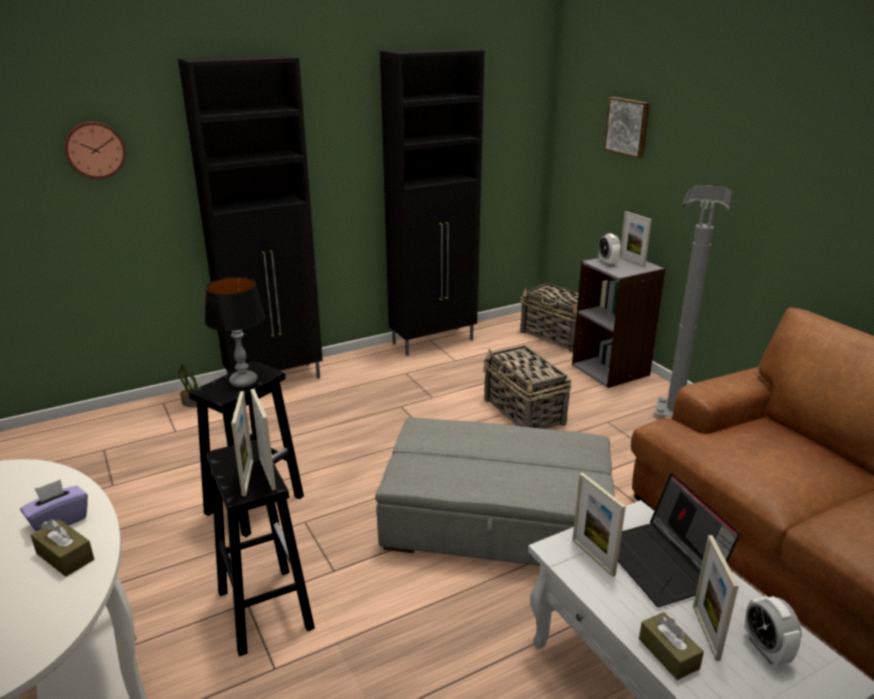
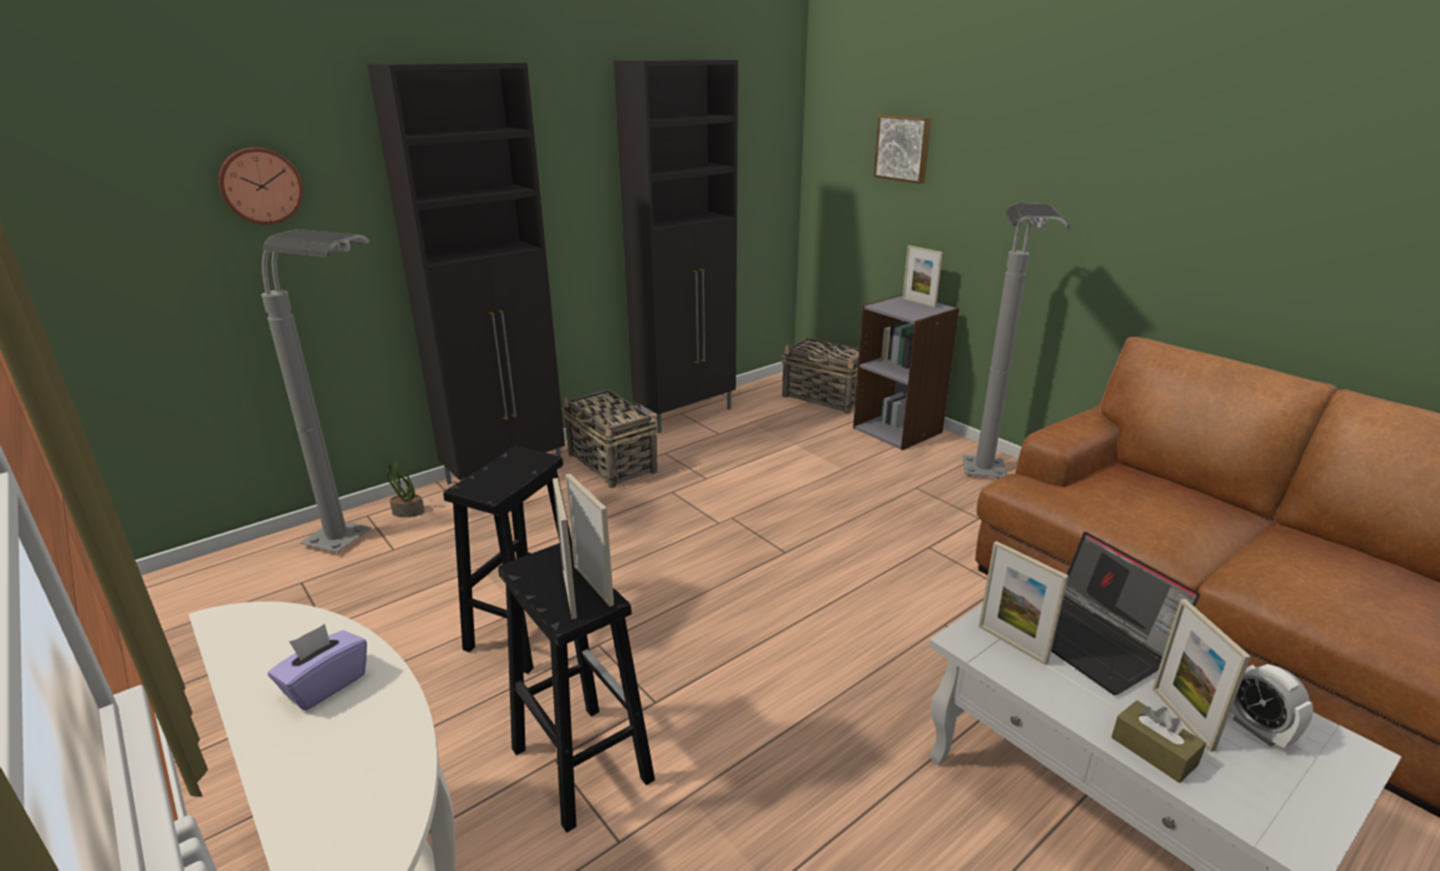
camera: 10 degrees left, 0 degrees up
brown tissue box [31,519,94,577] -> none
table lamp [205,277,265,387] -> none
grey ottoman [375,417,615,566] -> none
basket [483,345,572,429] -> basket moved to [561,390,658,488]
alarm clock [598,233,621,266] -> none
none -> grey floor lamp [261,229,372,553]

